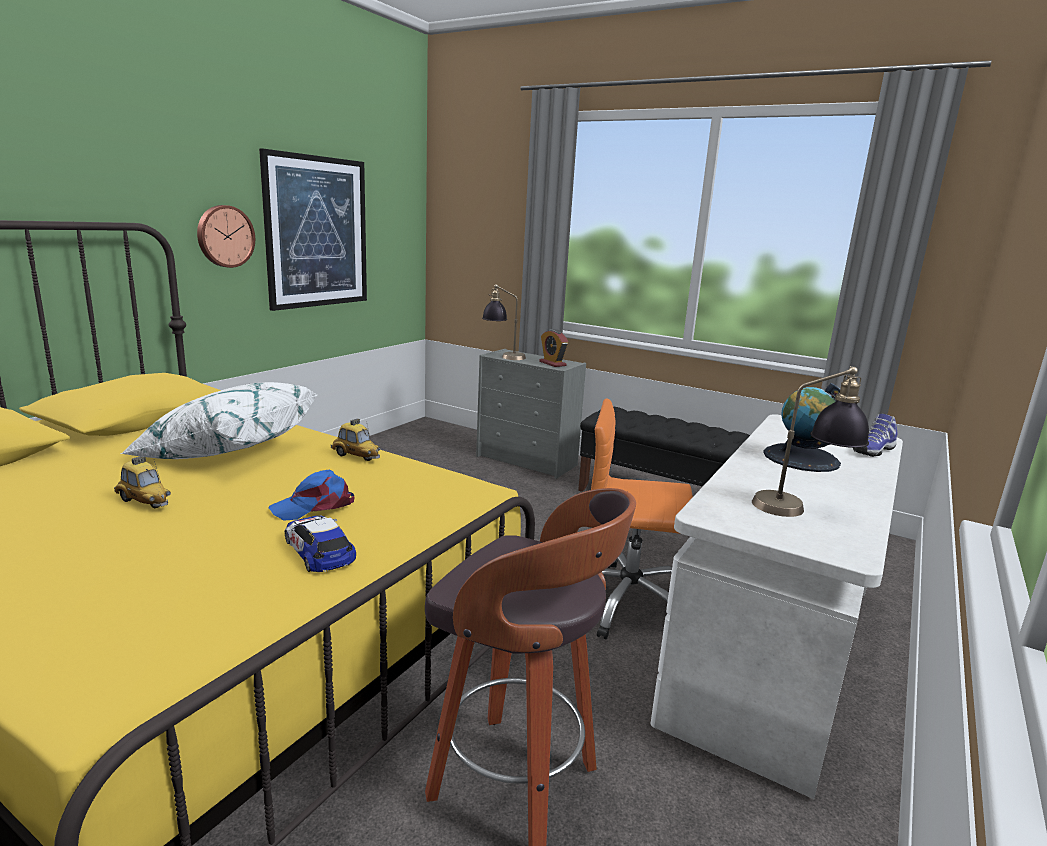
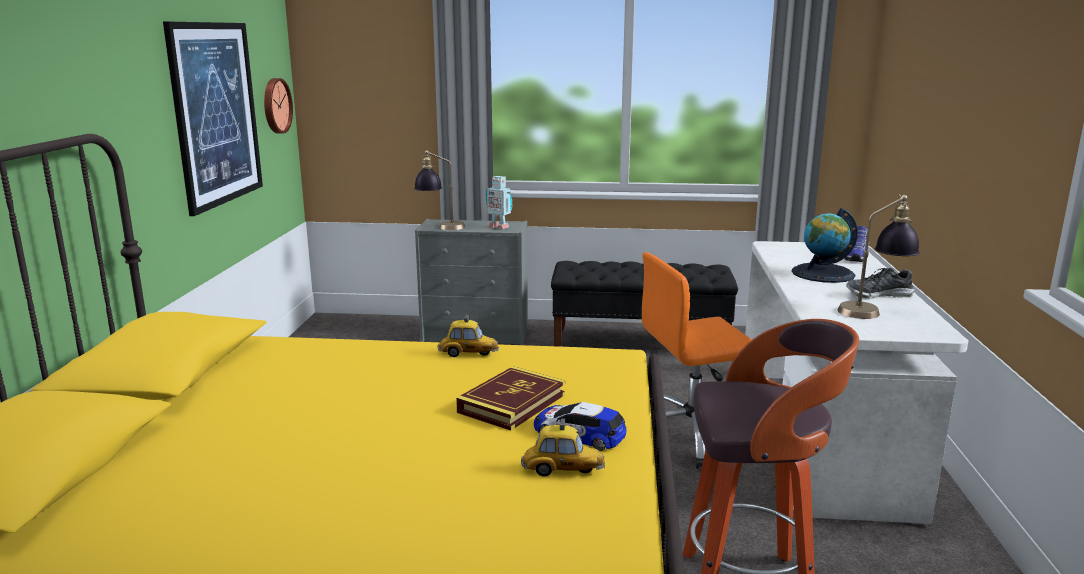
camera: 25 degrees left, 0 degrees up
toy car [114,456,171,508] -> toy car moved to [521,419,605,477]
white pillow [120,382,317,459] -> none
wall clock [197,205,255,268] -> wall clock moved to [264,78,293,134]
blue cap [268,470,355,521] -> book [456,366,565,431]
alarm clock [539,329,568,367] -> toy robot [486,176,512,229]
none -> shoe [846,268,914,299]

